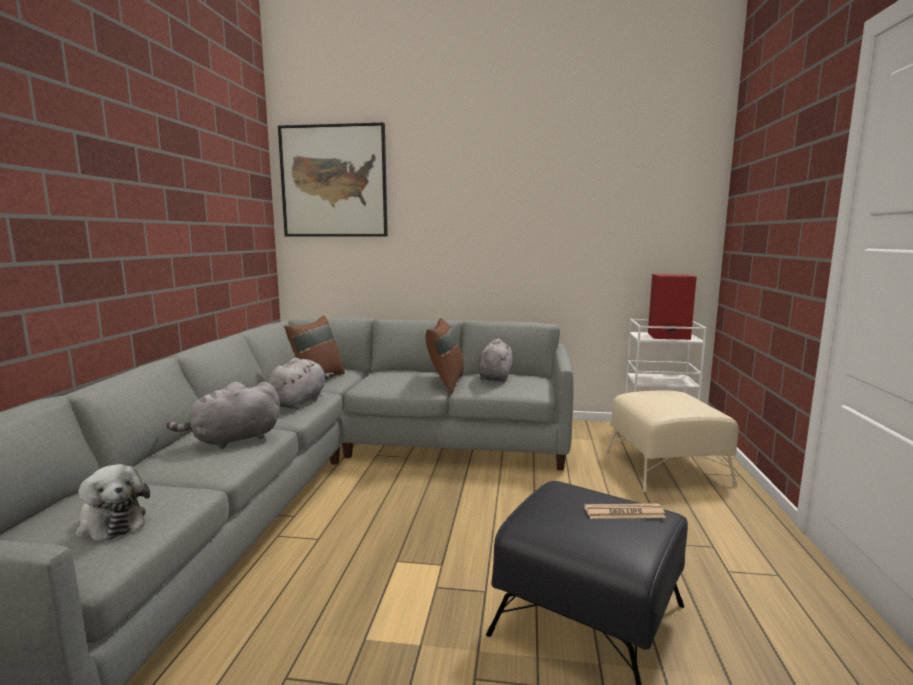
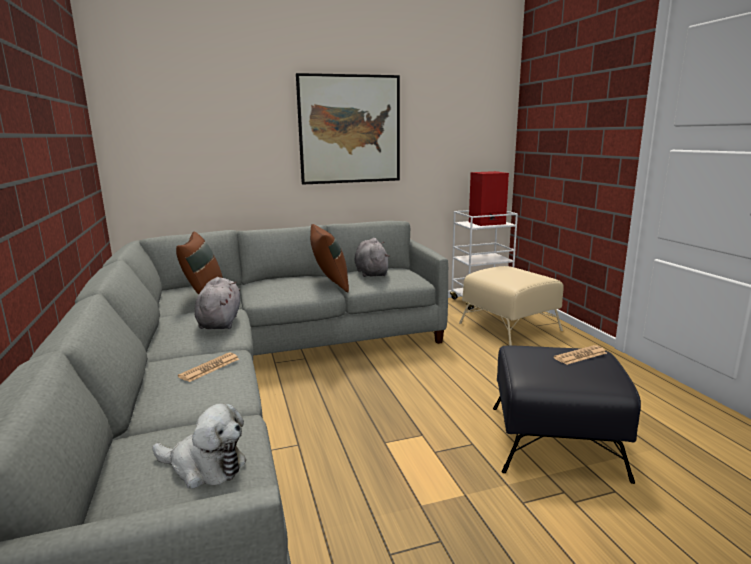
camera: 25 degrees left, 5 degrees up
grey plush toy [166,382,280,449] -> newspaper [178,353,239,382]
picture [278,123,388,236] -> picture moved to [296,73,400,185]

